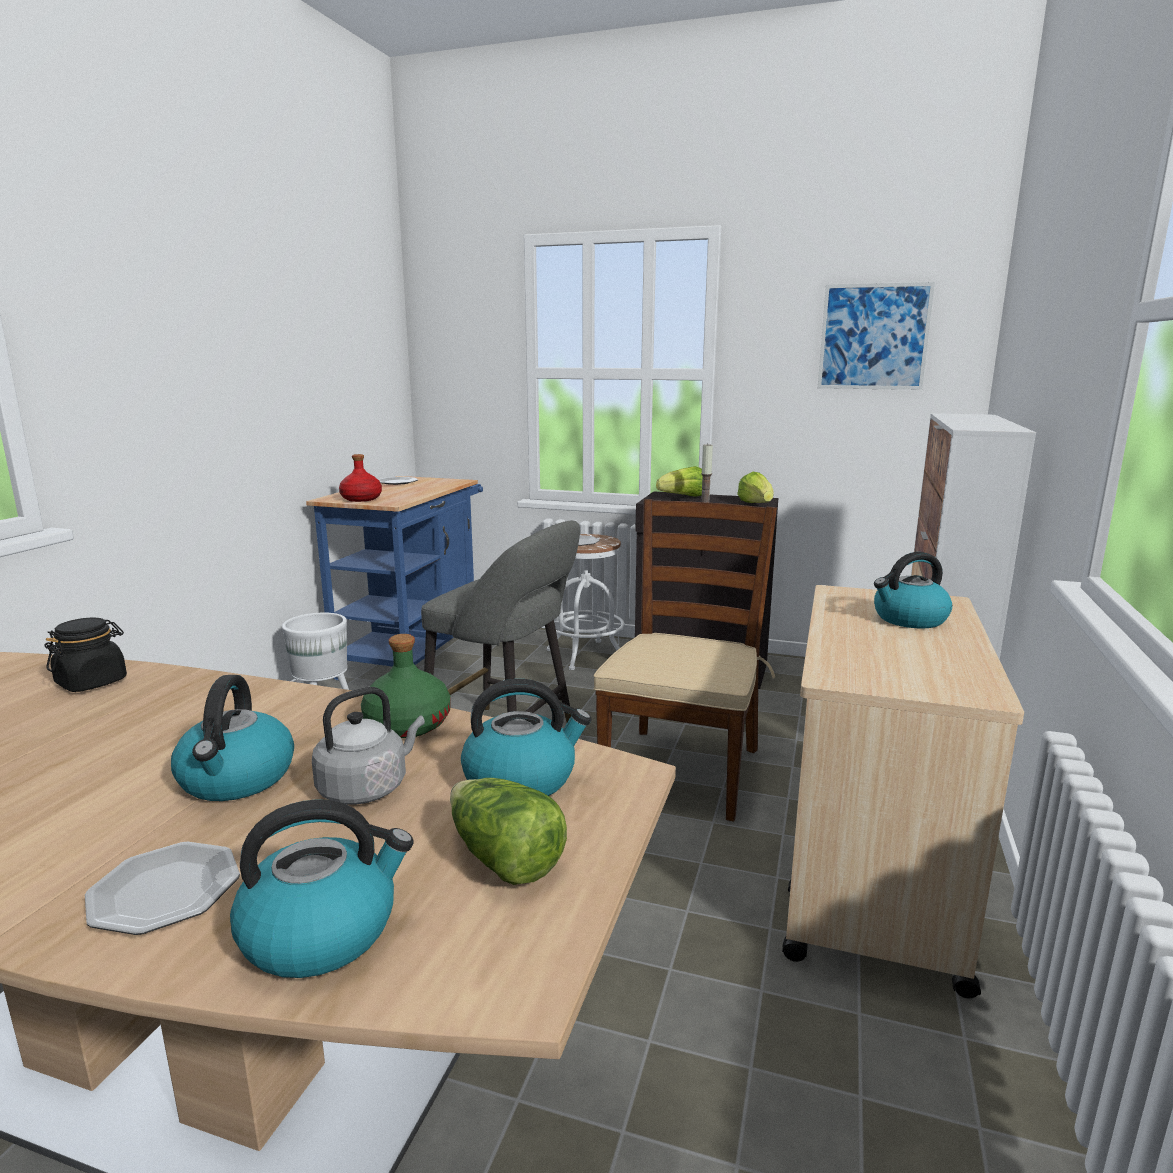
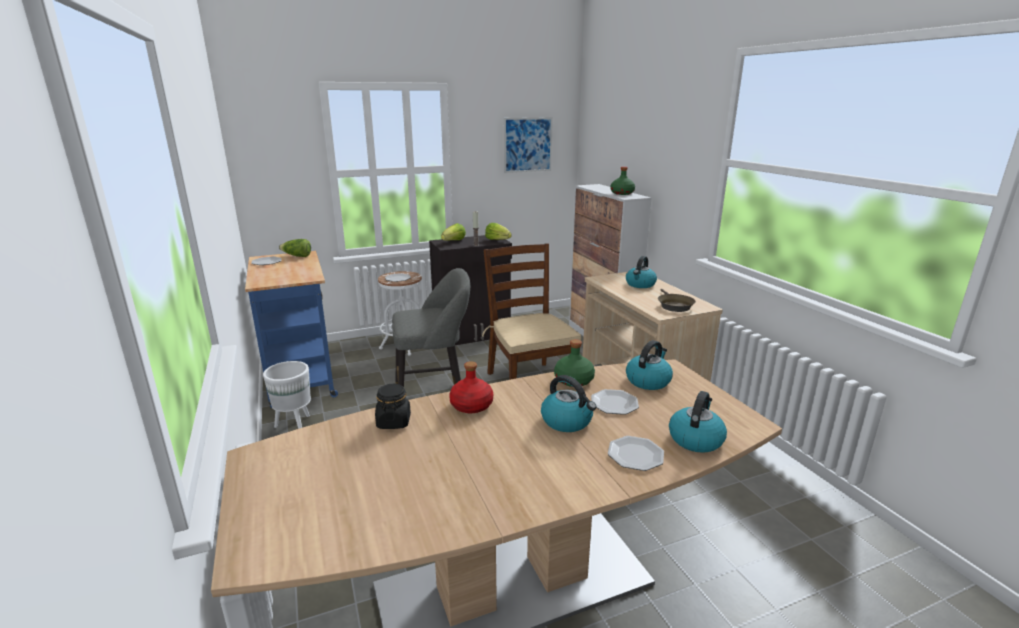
camera: 40 degrees left, 5 degrees up
grey kettle [312,687,425,805] -> plate [591,389,639,415]
red bottle [339,454,382,502] -> red bottle moved to [449,361,493,413]
lettuce [450,778,567,885] -> lettuce moved to [279,239,311,257]
none -> green bottle [611,167,635,195]
none -> brown frying pan [658,289,696,312]

